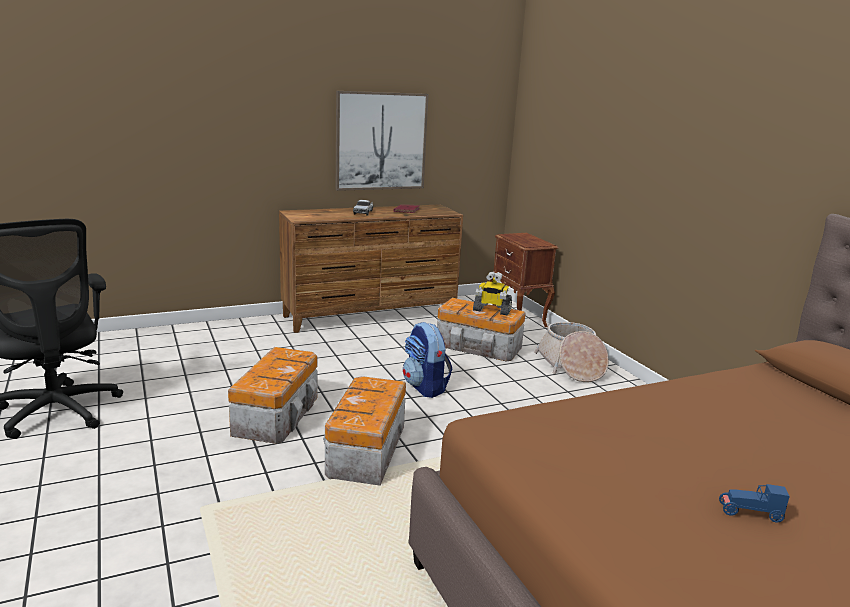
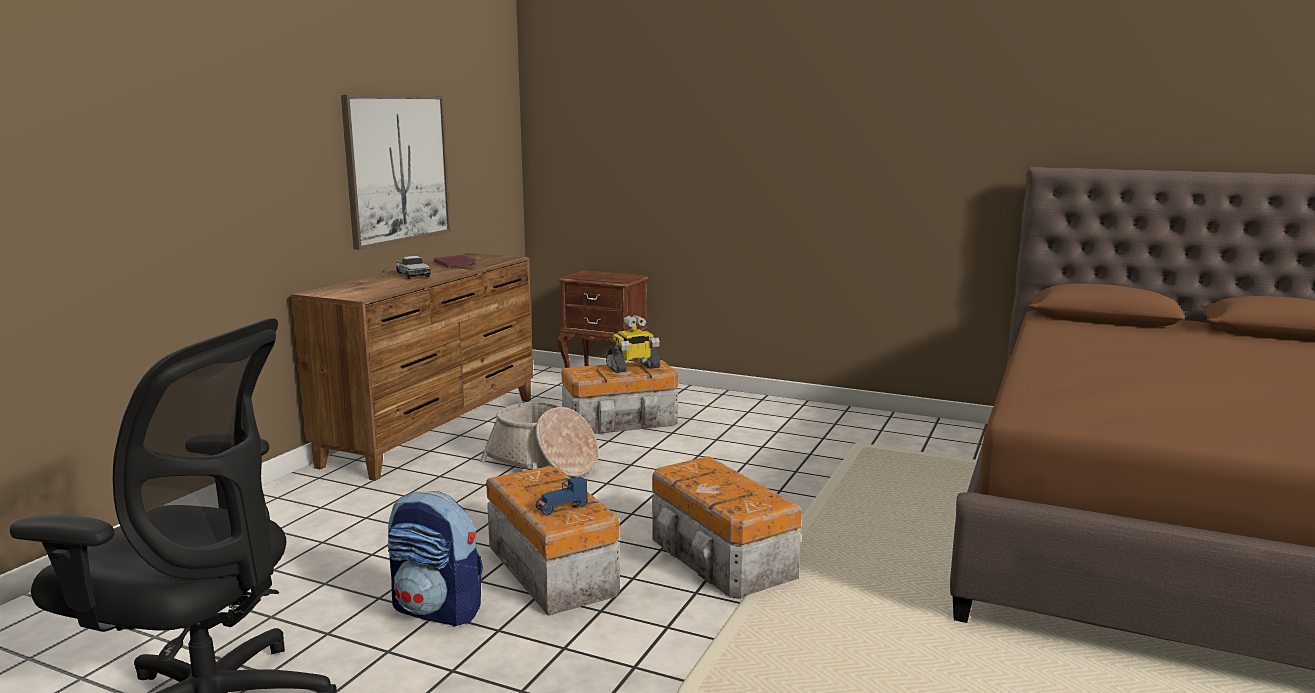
camera: 40 degrees left, 5 degrees down
backpack [403,322,452,398] -> backpack moved to [388,491,483,627]
basket [534,322,609,382] -> basket moved to [480,402,599,477]
blue toy car [719,484,790,523] -> blue toy car moved to [536,476,588,516]

